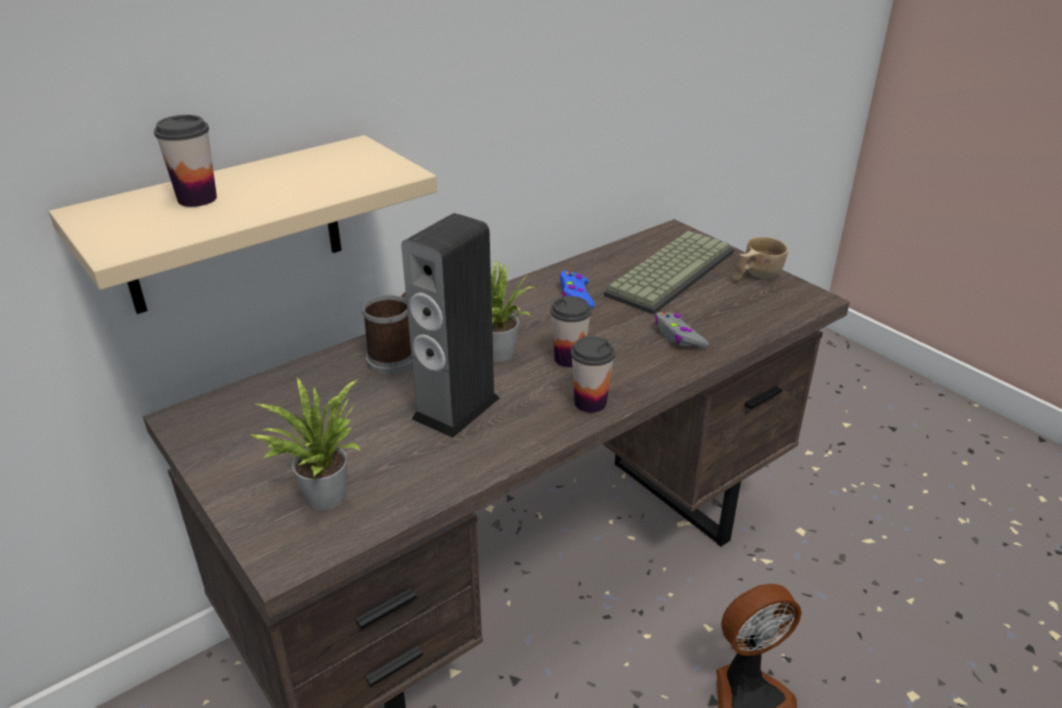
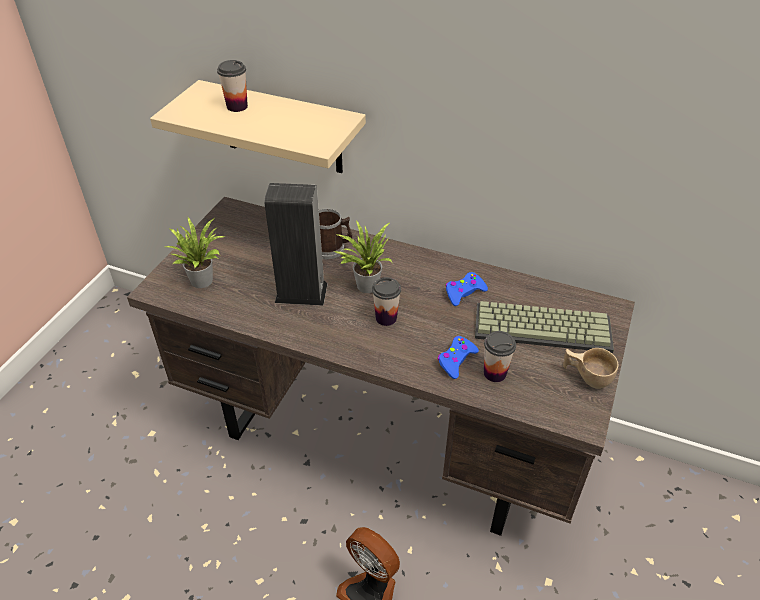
camera: 60 degrees right, 10 degrees up
cup [571,336,615,413] -> cup moved to [484,331,516,382]
grey game controller [655,312,709,349] -> blue game controller [438,336,479,379]

